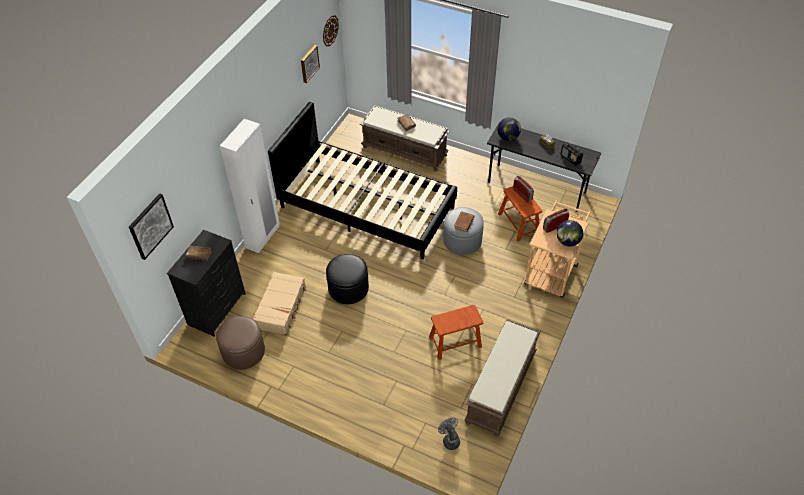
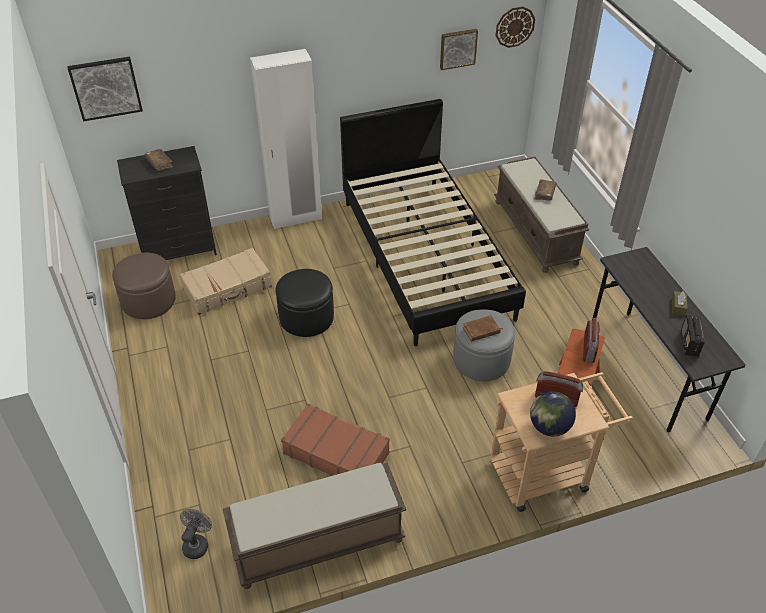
camera: 45 degrees right, 5 degrees down
brown stool [429,305,484,360] -> brown suitcase [281,404,390,476]
globe [498,117,521,141] -> none

